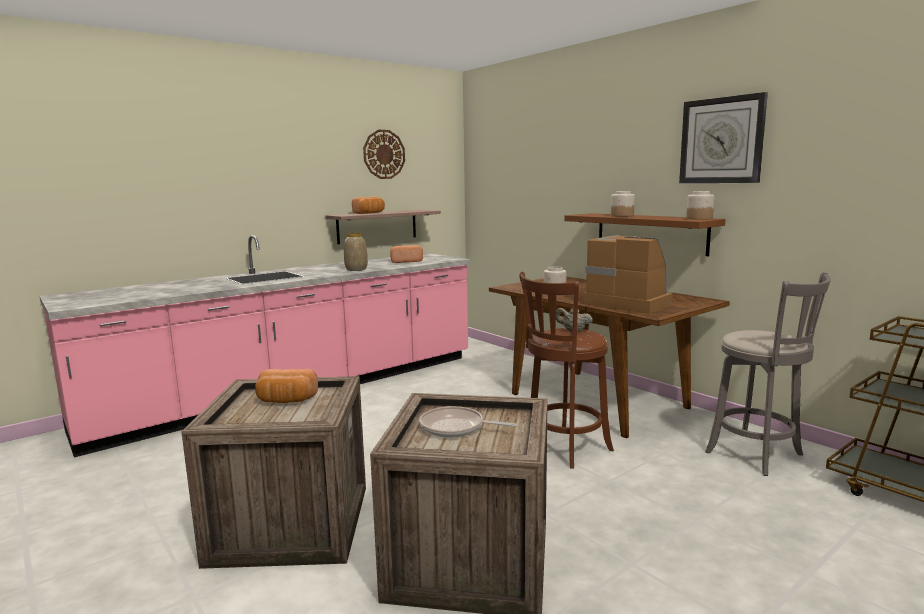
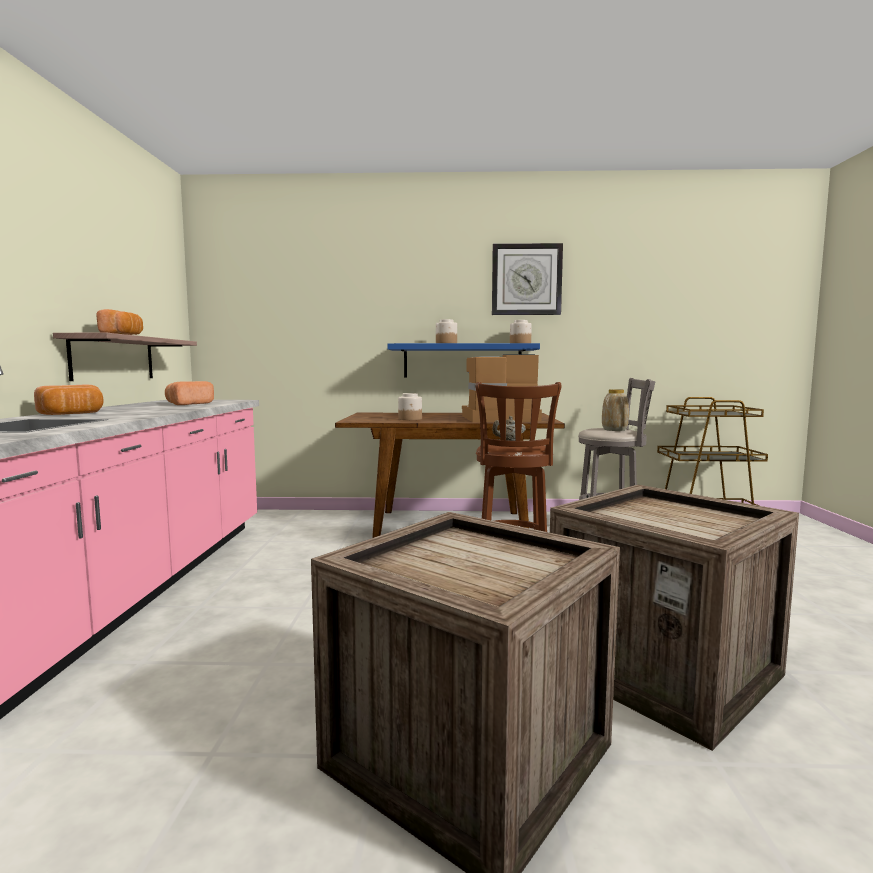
camera: 50 degrees left, 5 degrees down
bread [255,369,318,403] -> bread moved to [34,385,104,415]
vase [344,233,368,271] -> vase moved to [602,389,629,431]
wall clock [363,130,405,179] -> none
frying pan [419,406,517,438] -> none
brown shelf [564,213,725,256] -> blue shelf [387,343,540,378]

